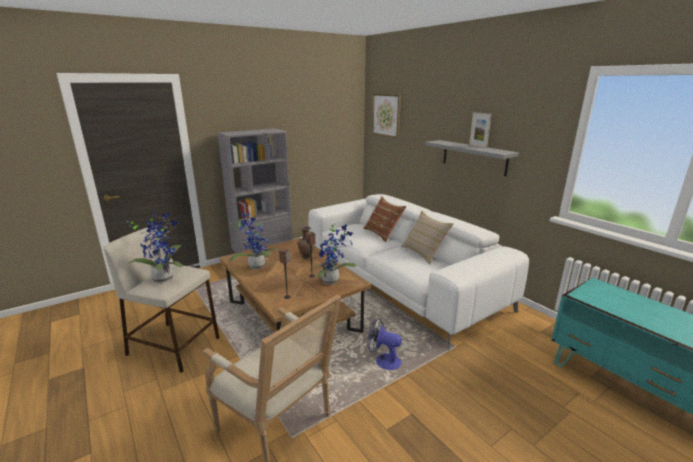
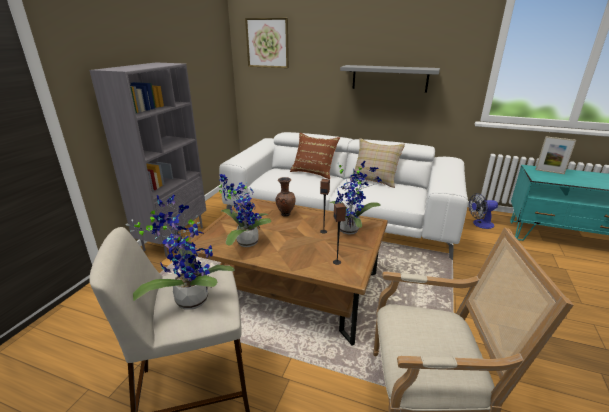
camera: 35 degrees left, 5 degrees up
fan [367,318,402,370] -> fan moved to [469,193,498,229]
picture frame [469,112,492,148] -> picture frame moved to [535,136,576,174]

